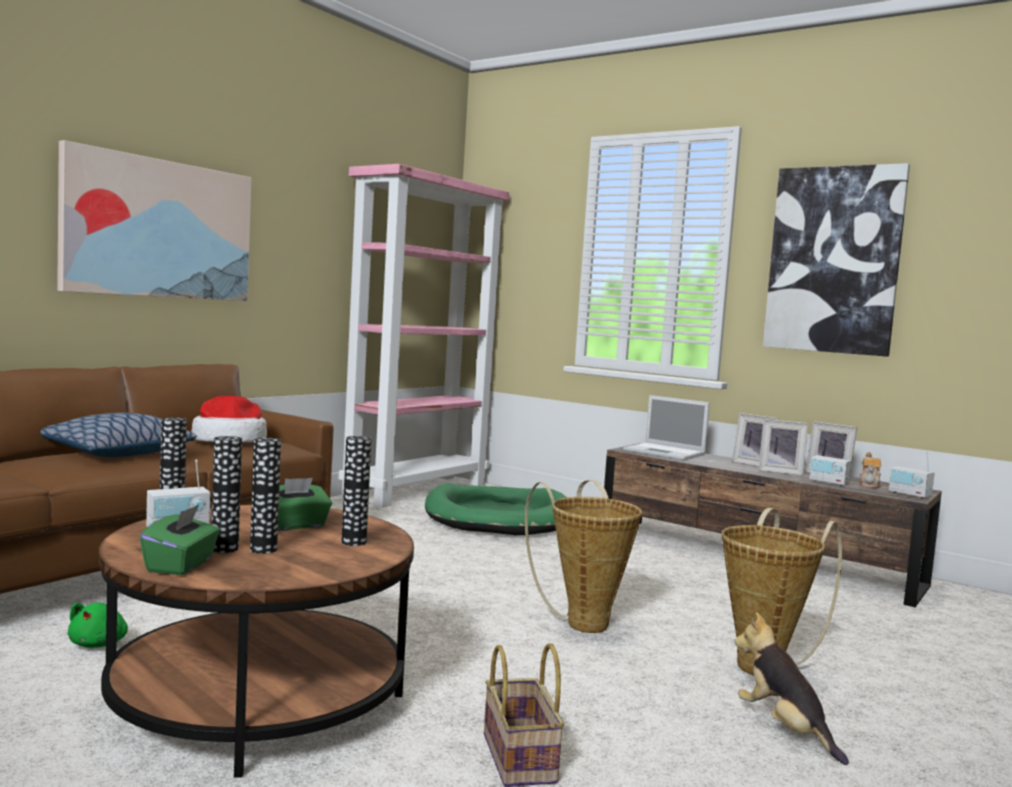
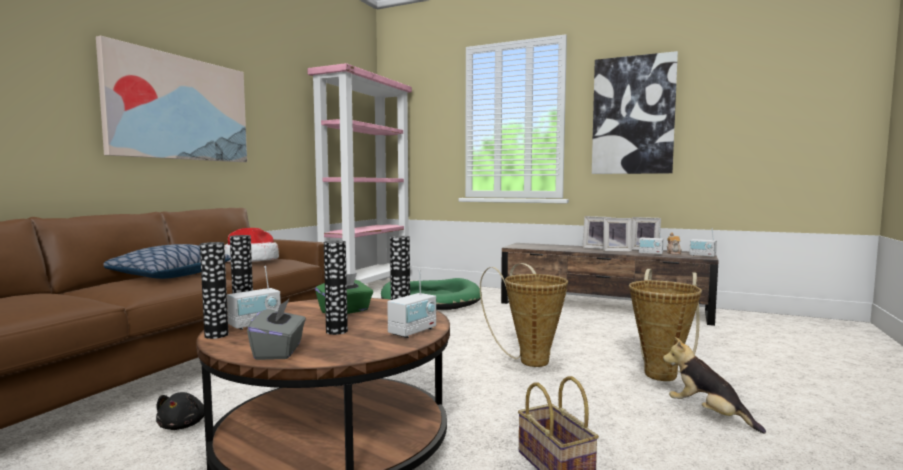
camera: 10 degrees left, 0 degrees up
green plush toy [68,603,128,648] -> black plush toy [156,392,204,430]
green tissue box [140,504,220,575] -> grey tissue box [247,298,306,360]
vase [212,436,242,553] -> vase moved to [200,242,228,339]
laptop [623,395,710,460] -> none
none -> radio [387,270,436,338]

